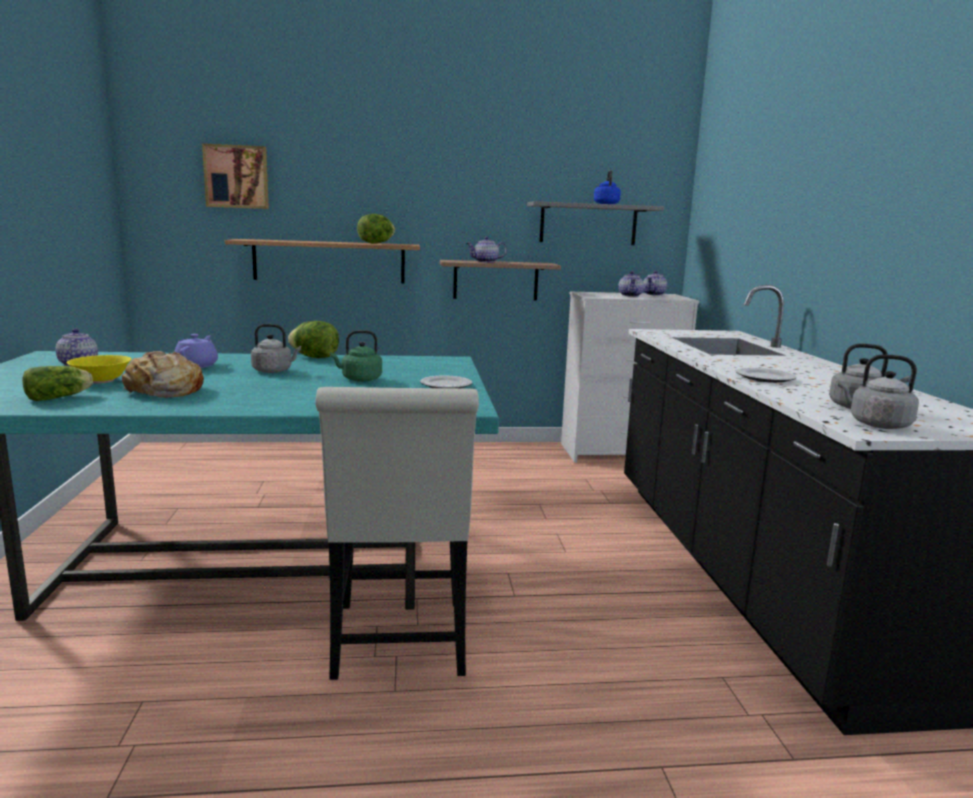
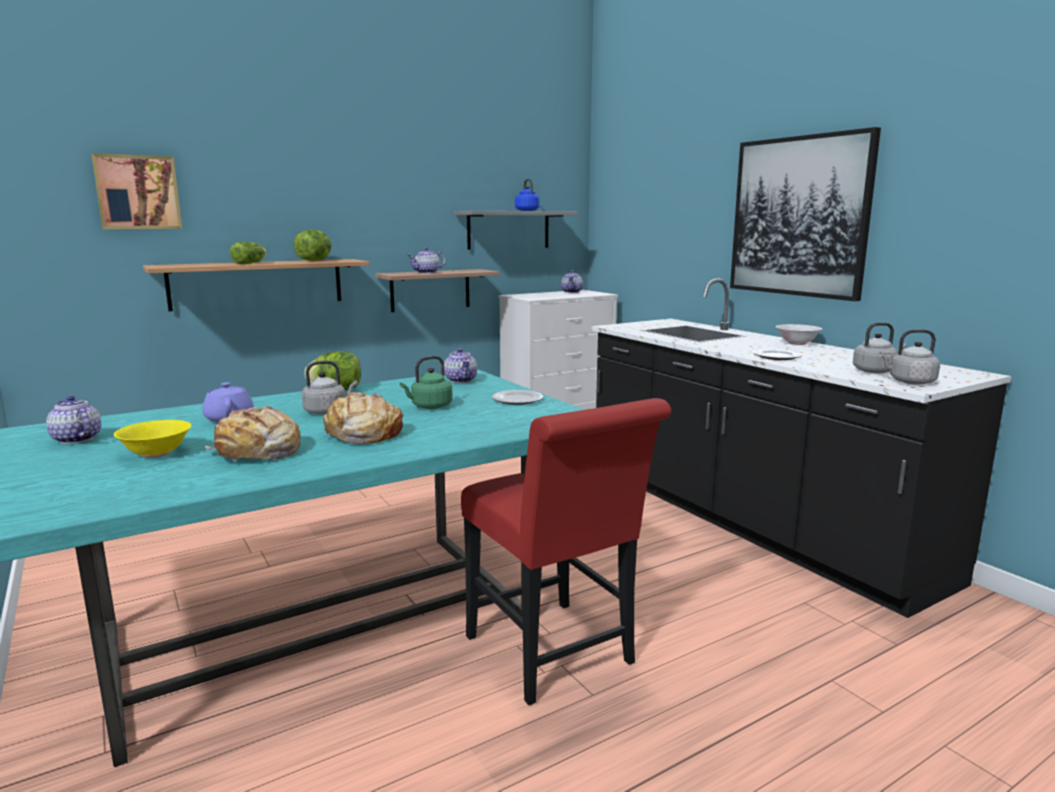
camera: 25 degrees left, 0 degrees up
lettuce [22,366,93,401] -> lettuce moved to [230,242,267,264]
white chair [315,387,479,680] -> red chair [461,398,671,705]
teapot [618,271,644,297] -> teapot moved to [444,348,477,383]
none -> bread [323,392,403,444]
none -> picture [730,127,881,301]
none -> white bowl [776,324,822,345]

